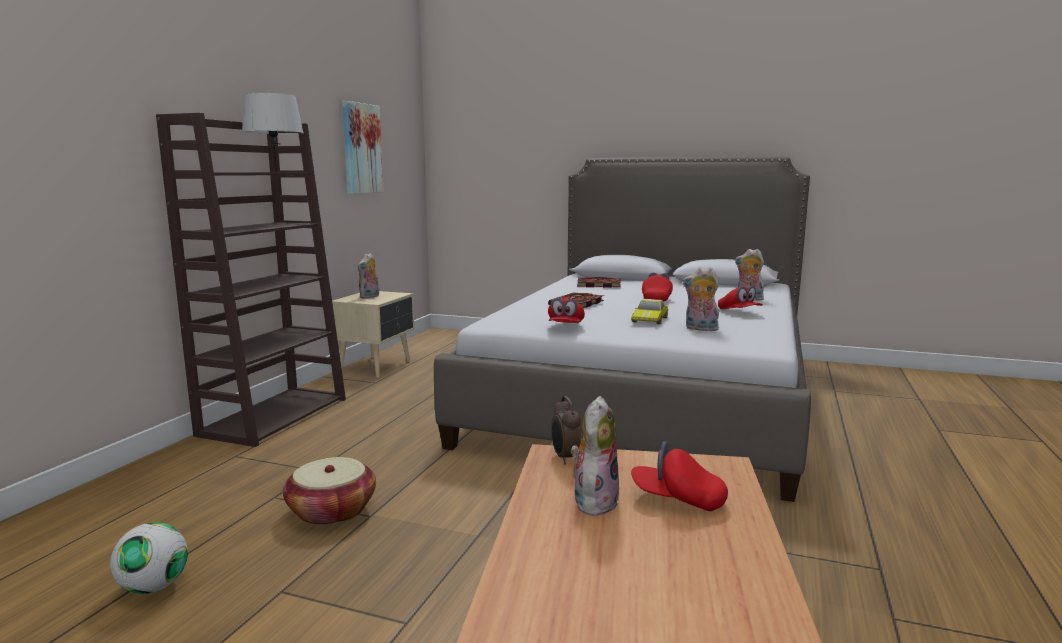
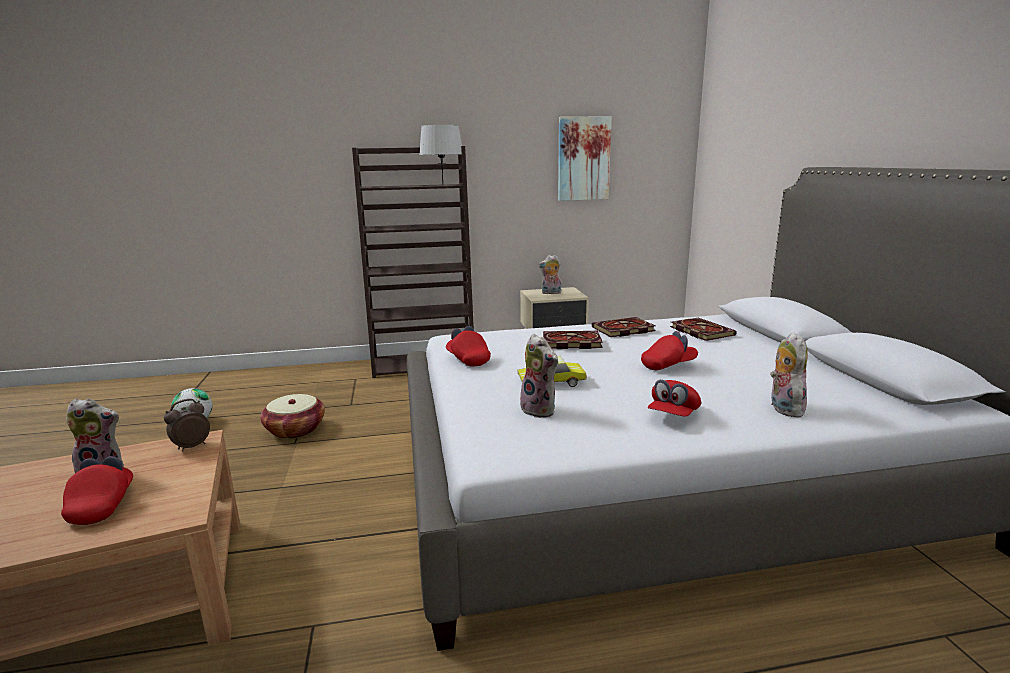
camera: 60 degrees right, 5 degrees up
red cap [548,298,585,323] -> red cap turned 75 degrees clockwise [446,326,491,366]
plush toy [682,267,719,331] -> plush toy turned 150 degrees clockwise [517,334,558,418]
none -> book [592,317,656,337]

